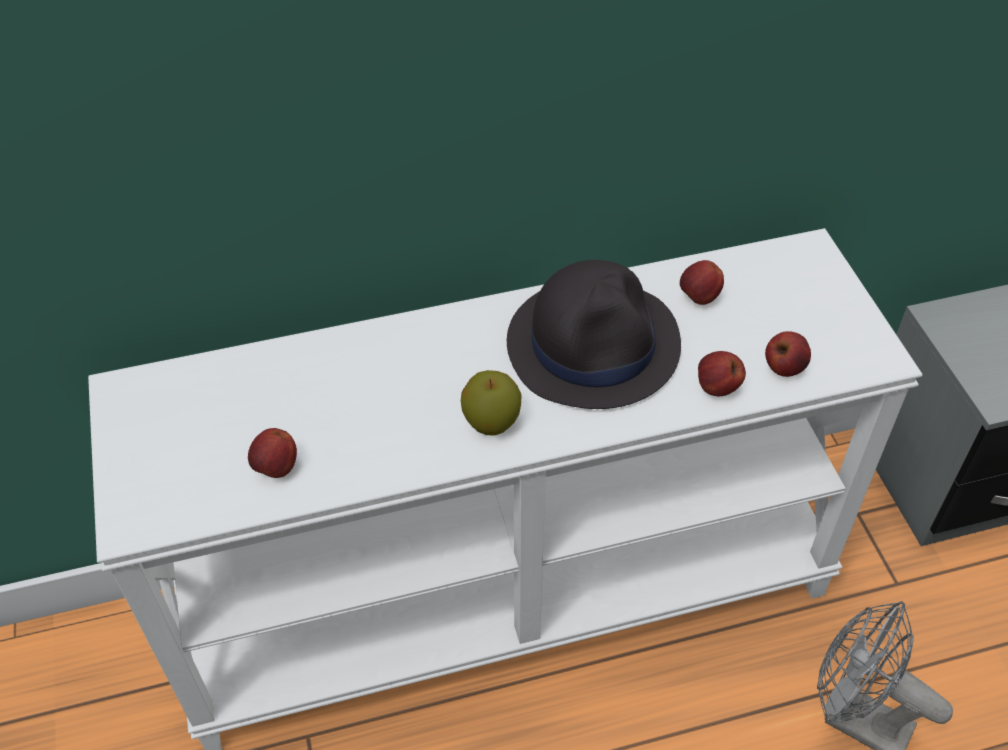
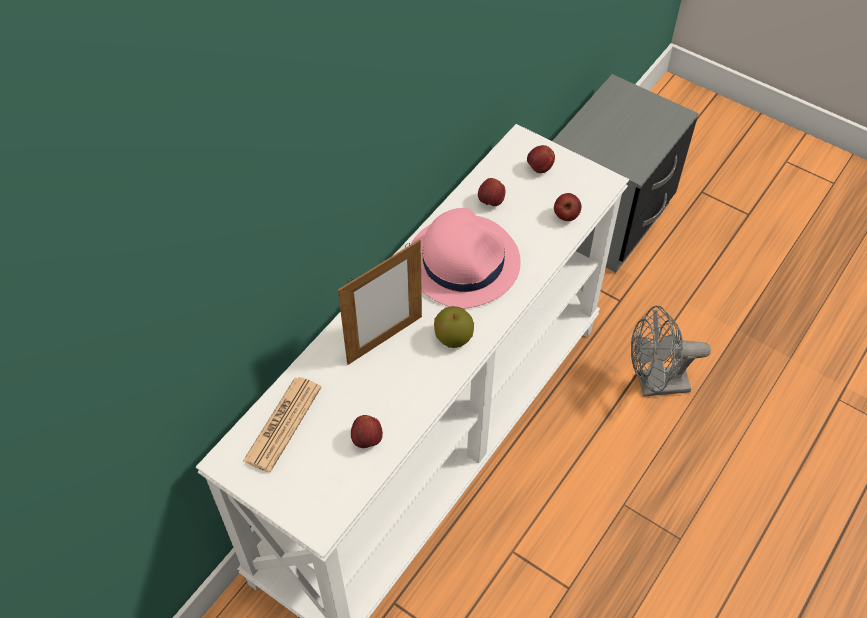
camera: 40 degrees left, 5 degrees up
black hat [507,260,681,409] -> pink hat [410,208,521,309]
apple [698,351,746,396] -> apple moved to [527,145,555,173]
none -> newspaper [243,377,322,473]
none -> picture frame [338,239,422,365]

